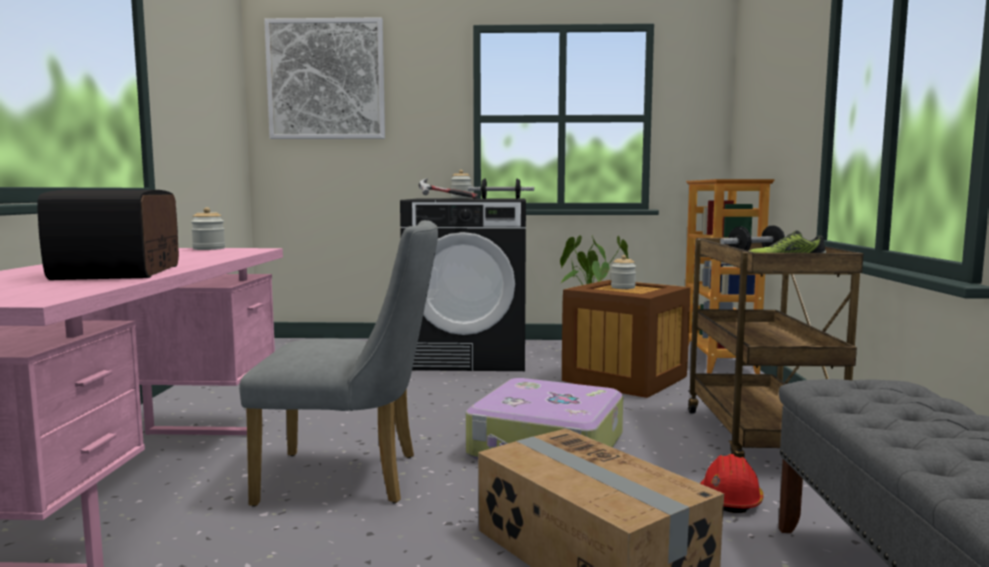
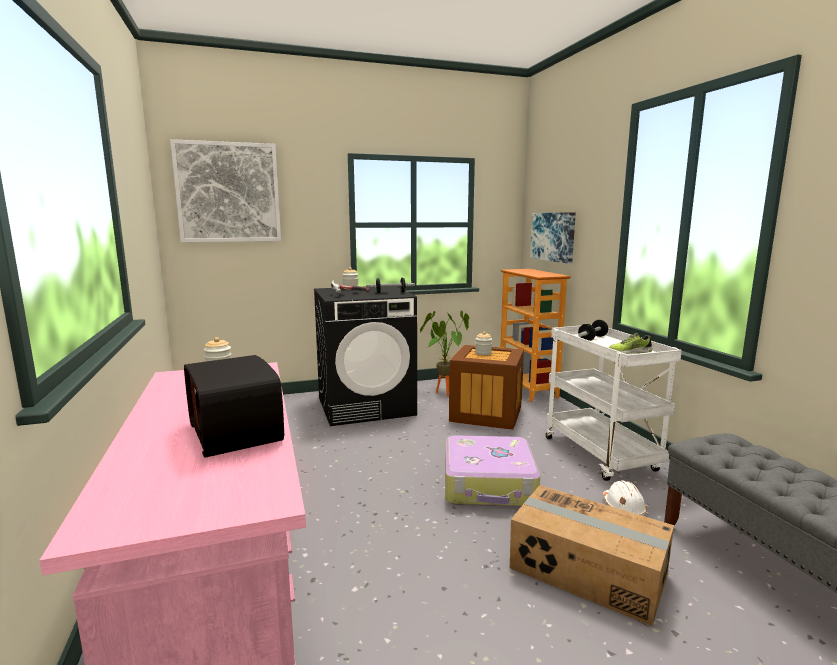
camera: 20 degrees left, 5 degrees up
grey chair [239,220,438,507] -> none
brown cart [688,238,863,458] -> white cart [546,326,682,481]
red hard hat [700,454,764,513] -> white hard hat [603,480,647,516]
none -> picture [530,212,576,264]

